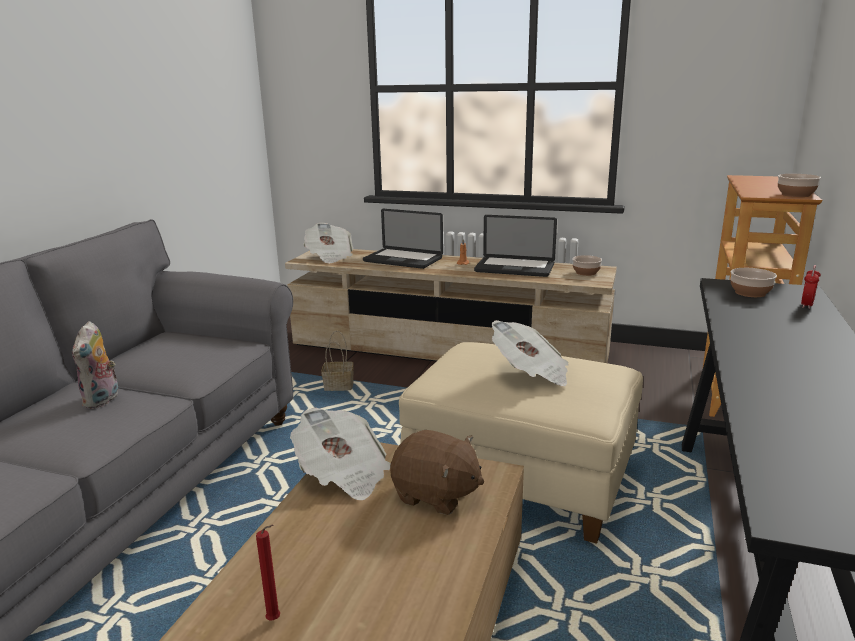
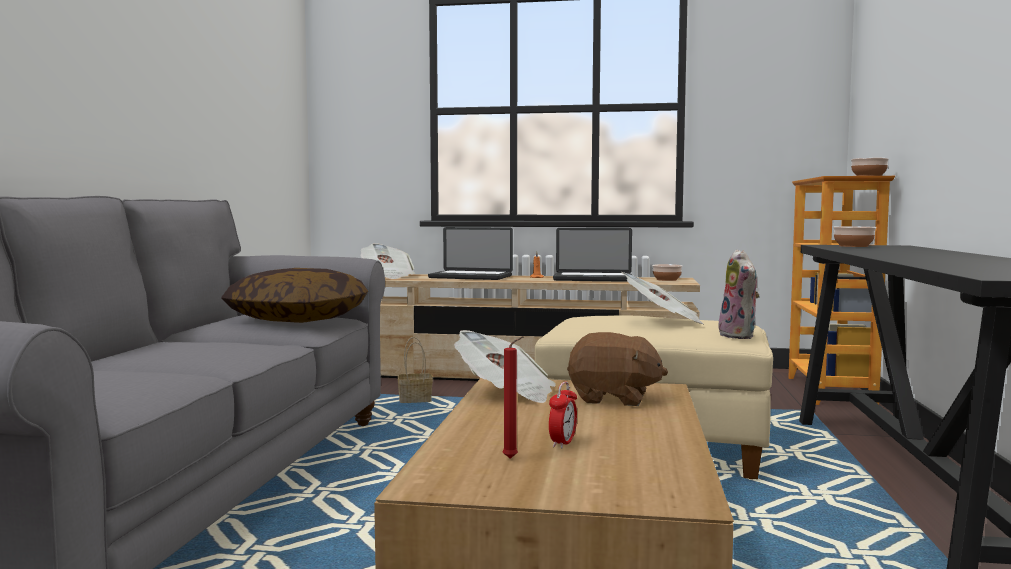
camera: 10 degrees left, 15 degrees down
plush toy [72,321,118,409] -> plush toy moved to [719,249,759,339]
alarm clock [801,265,821,309] -> alarm clock moved to [549,382,577,448]
none -> pillow [221,268,368,323]

